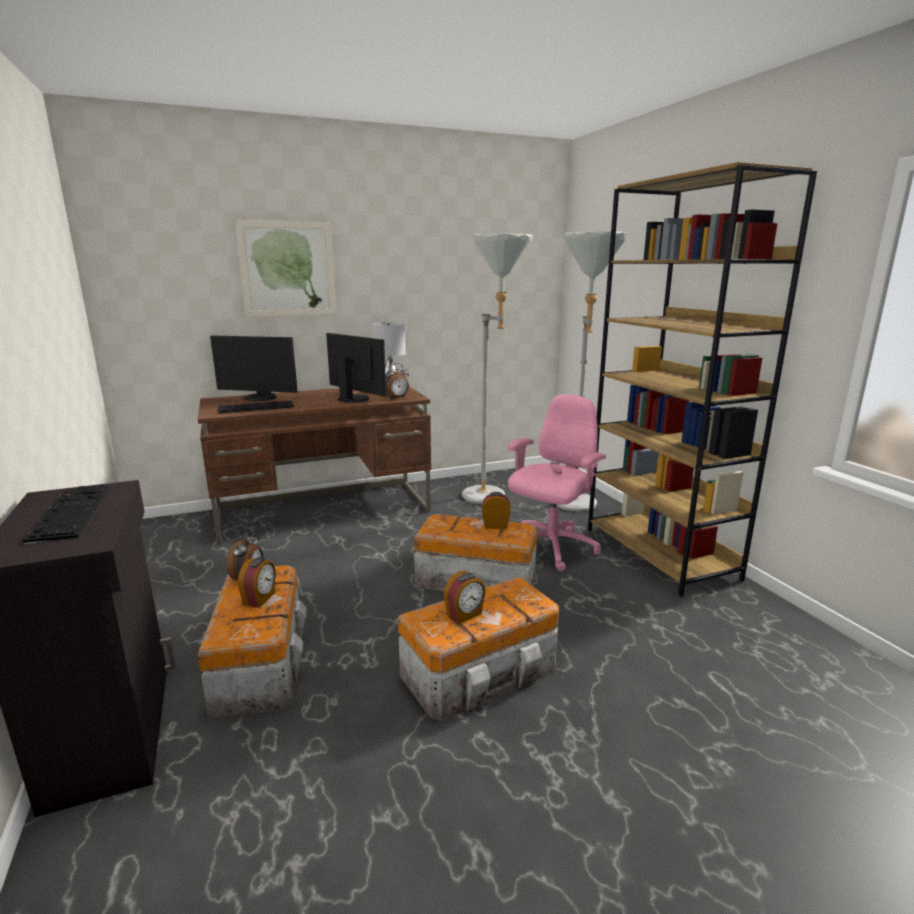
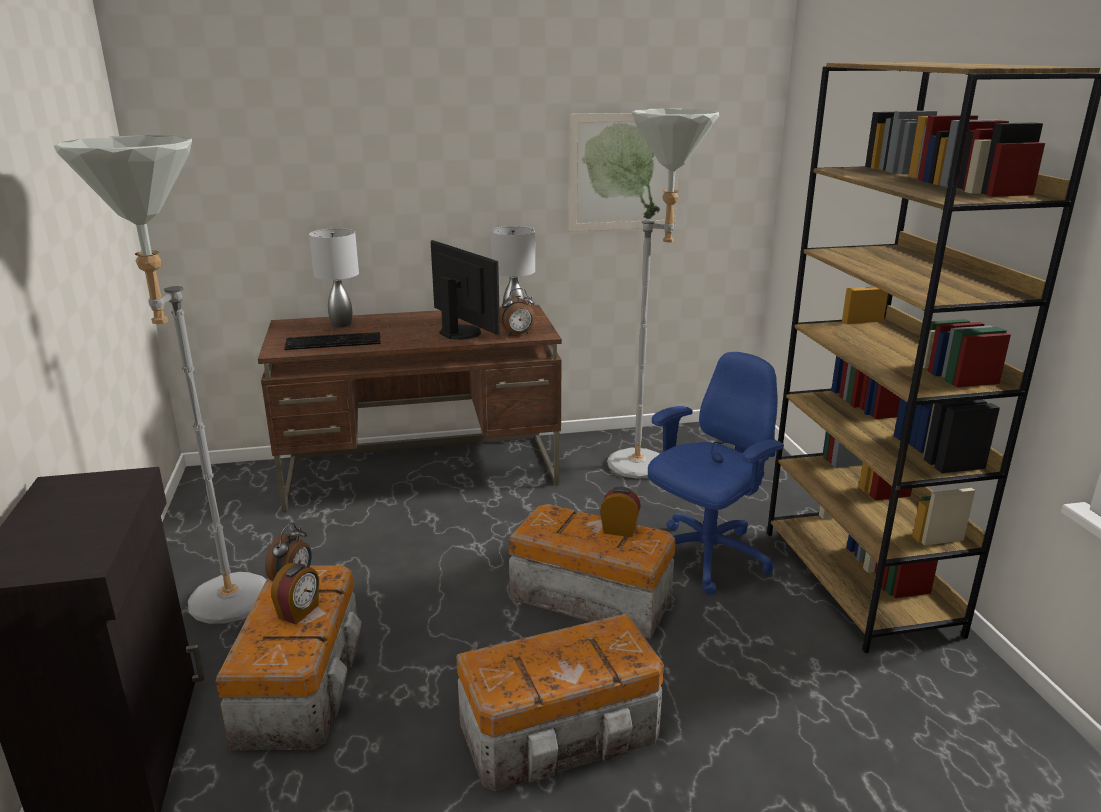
camera: 10 degrees right, 5 degrees up
keyboard [23,484,111,544] -> none
monitor [210,335,297,401] -> grey table lamp [309,228,359,327]
picture [235,220,337,317] -> picture moved to [569,113,679,232]
alarm clock [443,571,486,624] -> none
pink office chair [507,394,606,571] -> blue office chair [648,352,784,595]
grey floor lamp [556,231,629,511] -> grey floor lamp moved to [54,135,266,624]

